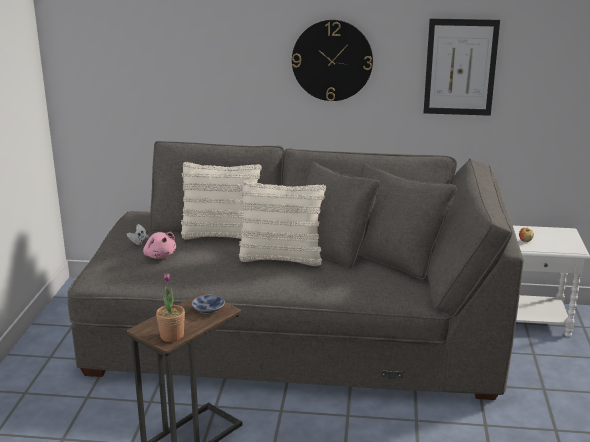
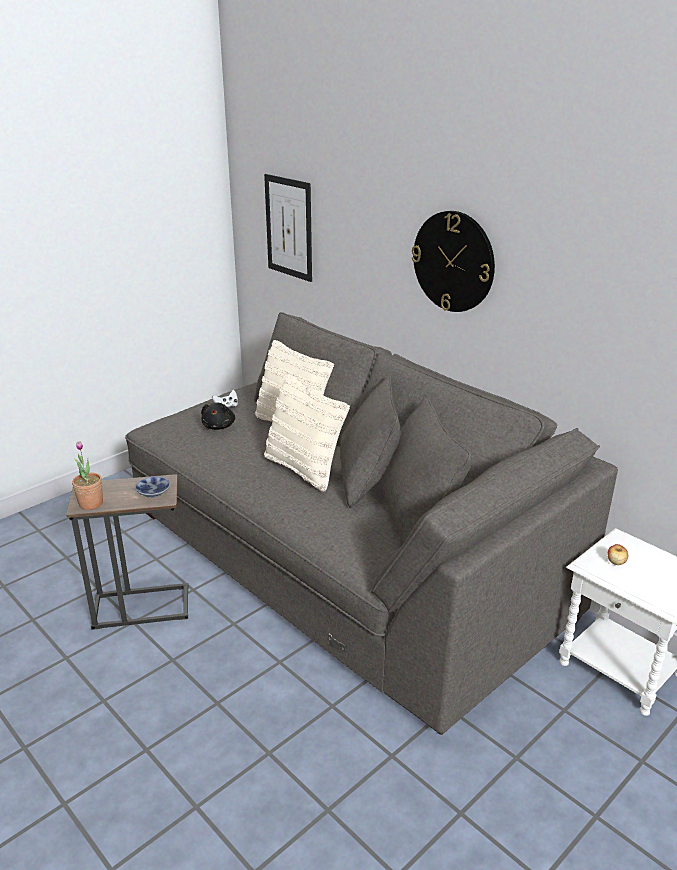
camera: 40 degrees right, 5 degrees up
pink plush toy [143,232,176,259] -> black plush toy [201,403,235,430]
picture [423,18,500,116] -> picture moved to [264,174,312,282]

